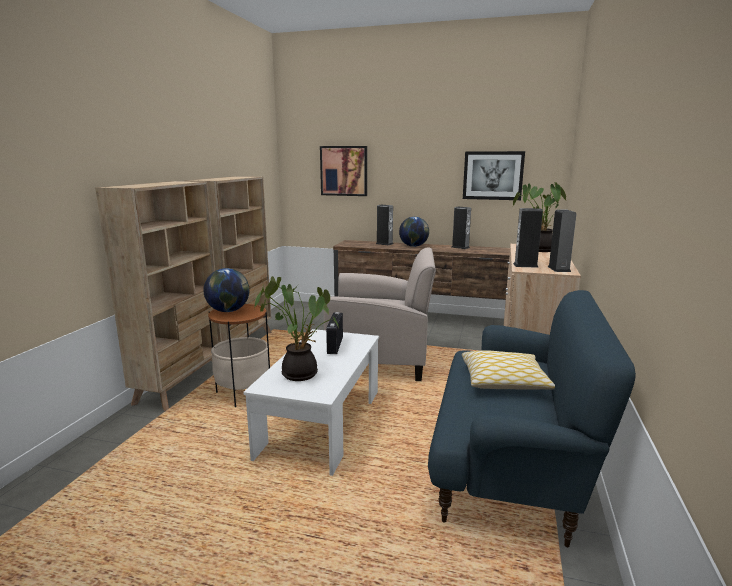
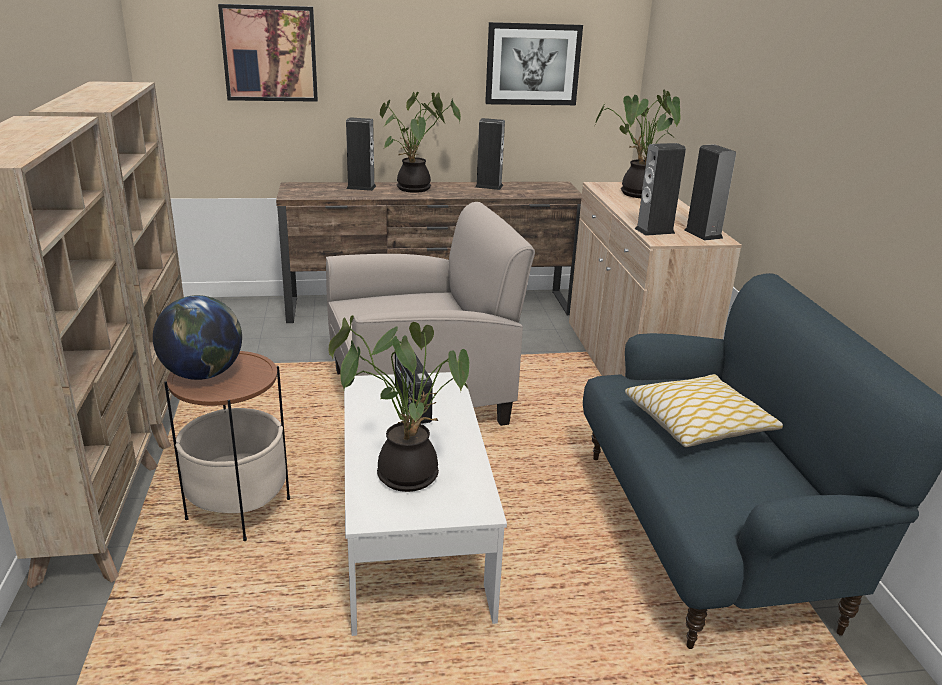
camera: 25 degrees left, 10 degrees up
globe [399,217,429,247] -> potted plant [380,92,461,193]

